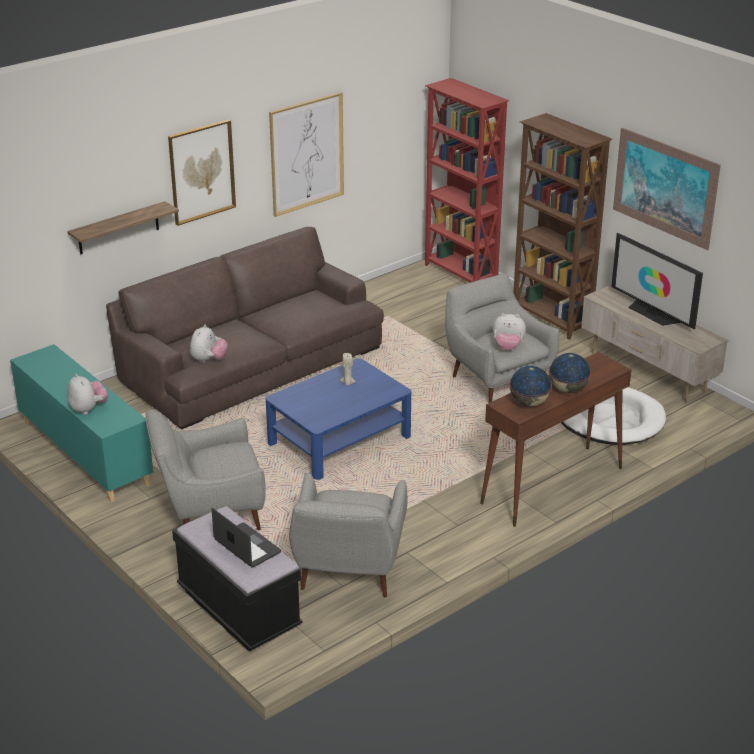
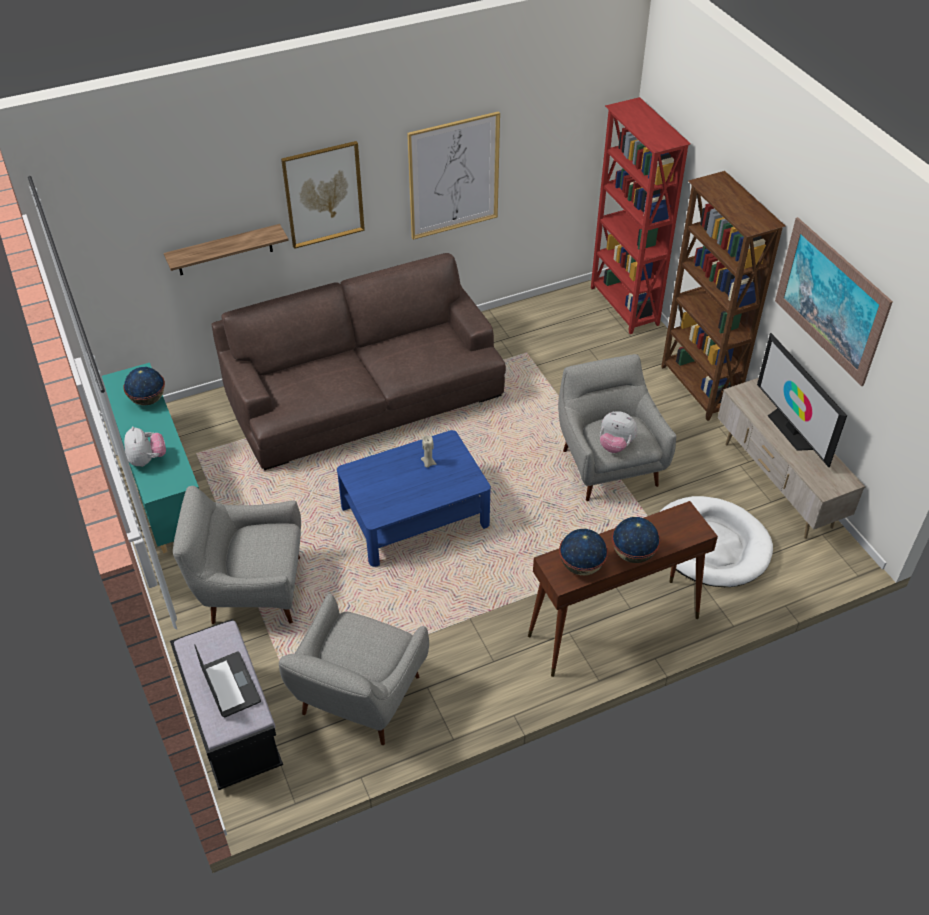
camera: 15 degrees right, 15 degrees up
plush toy [190,325,228,363] -> none
none -> globe [124,367,165,406]

